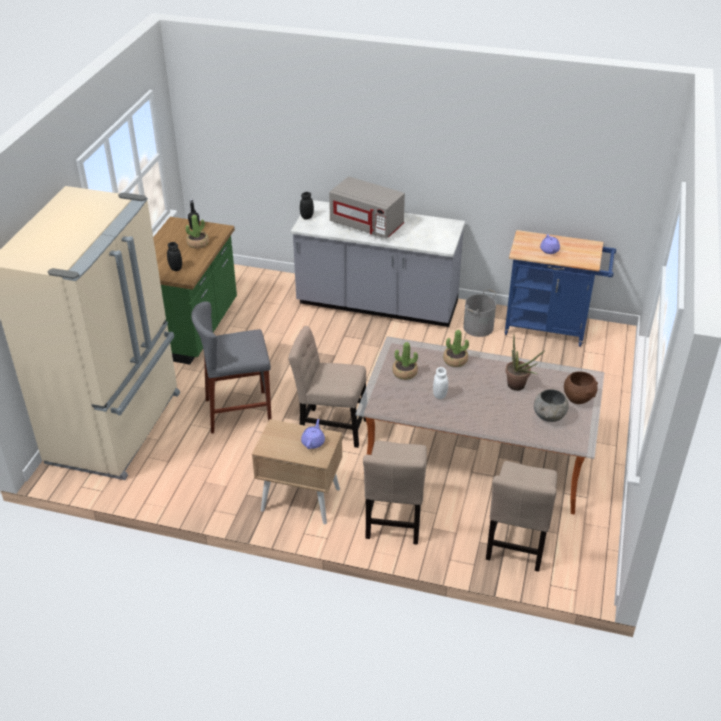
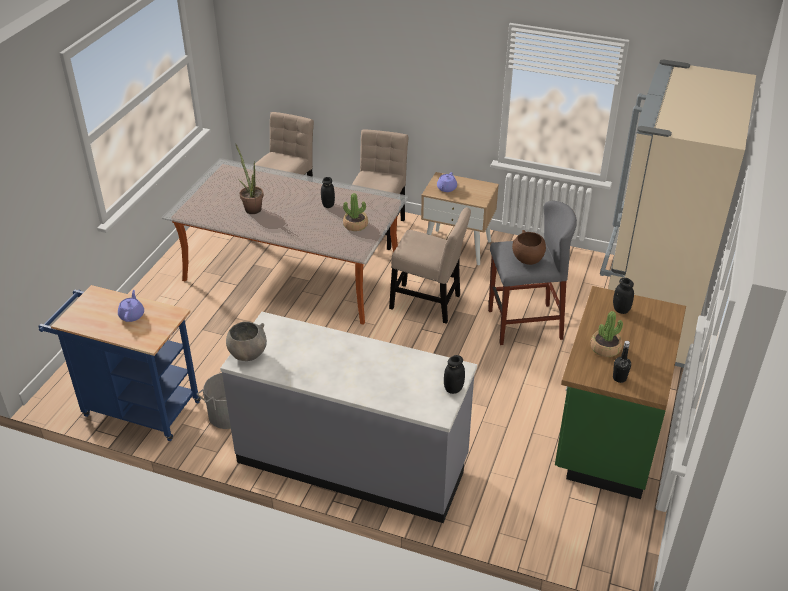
camera: 175 degrees left, 0 degrees up
grey microwave [329,177,405,238] -> none
white jar [433,367,448,399] -> black jar [321,177,335,208]
potted plant [443,330,469,367] -> none
grey bowl [534,389,569,422] -> grey bowl moved to [226,322,267,361]
brown bowl [564,371,598,404] -> brown bowl moved to [512,230,546,265]

